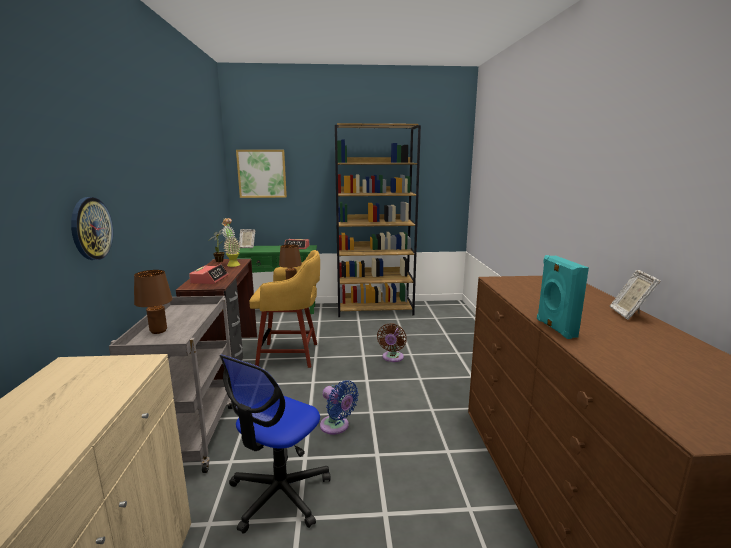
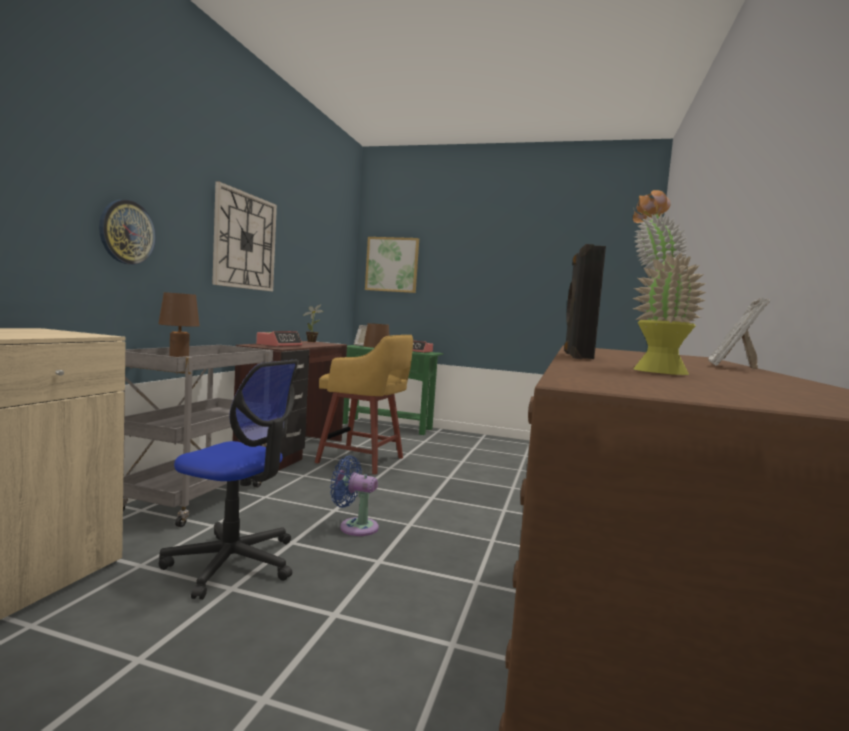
camera: 20 degrees right, 10 degrees down
office chair [219,355,330,534] -> office chair turned 120 degrees counterclockwise [159,360,299,600]
potted plant [222,218,240,267] -> potted plant moved to [632,190,706,375]
blue fan [320,380,359,435] -> blue fan turned 135 degrees clockwise [330,456,379,536]
brown bookcase [335,123,421,317] -> none
brown fan [377,323,407,362] -> none
turquoise speaker [537,255,589,339] -> black speaker [564,244,606,359]
none -> wall clock [212,182,277,291]

